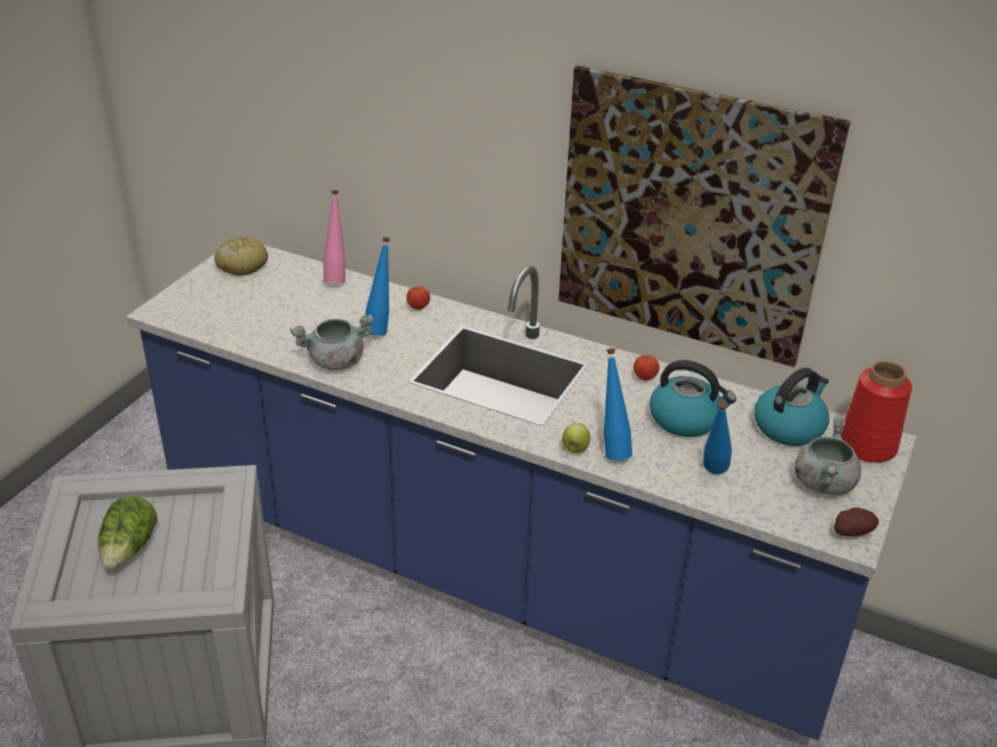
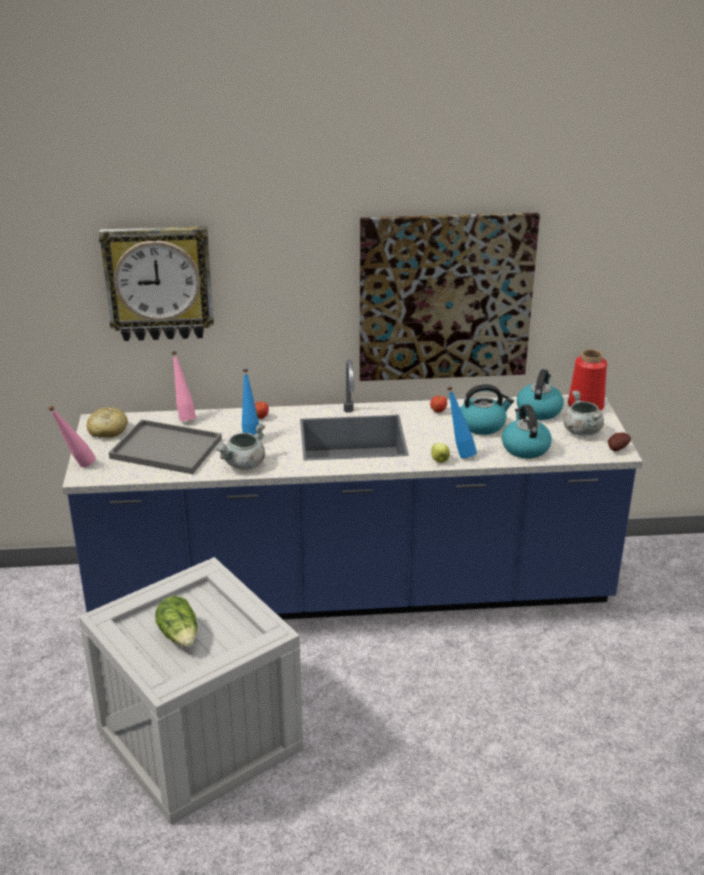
camera: 30 degrees left, 5 degrees down
blue bottle [703,401,732,474] -> kettle [502,404,552,459]
none -> pink bottle [48,406,96,467]
none -> wall clock [99,226,214,341]
none -> grey tray [109,419,222,474]

